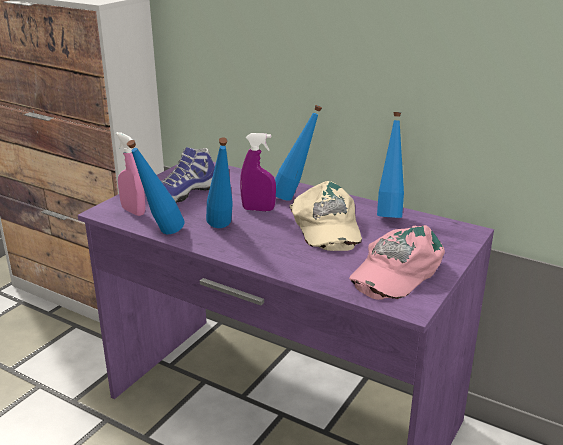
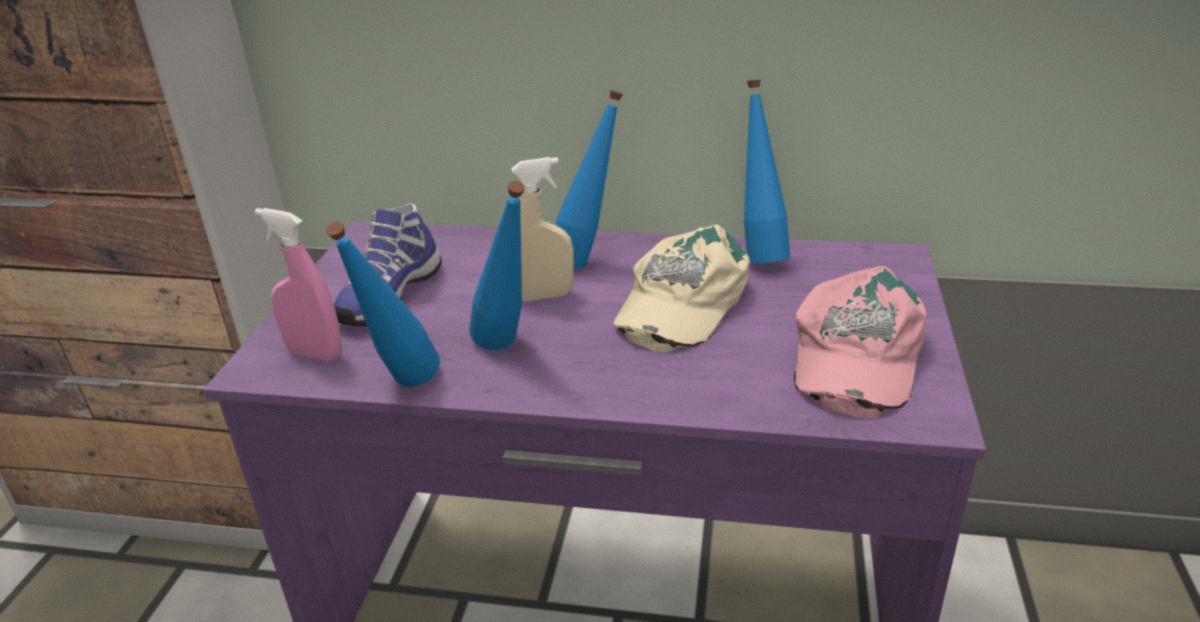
camera: 20 degrees left, 5 degrees up
purple spray bottle [240,133,276,211] -> beige spray bottle [511,157,574,301]
beige cap [289,181,362,251] -> beige cap turned 60 degrees clockwise [613,225,750,352]

